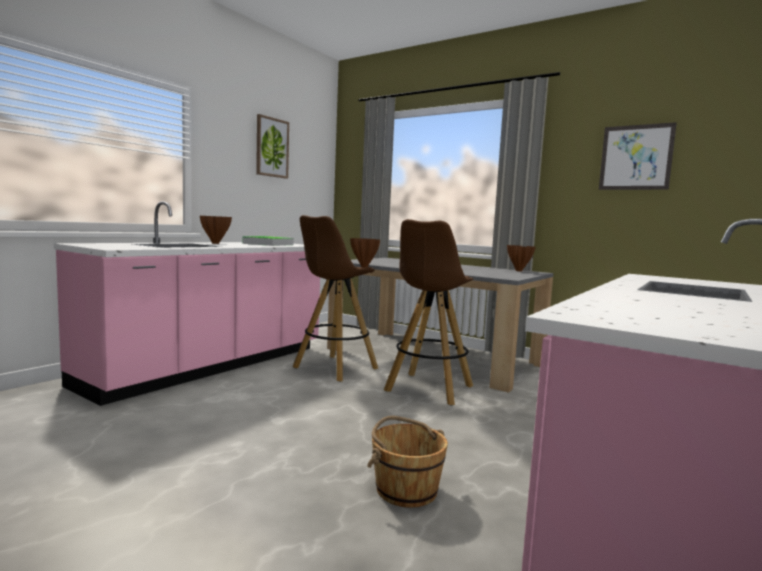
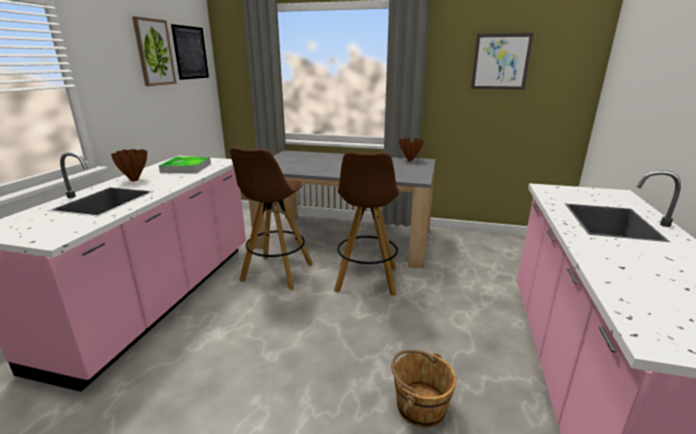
camera: 20 degrees left, 15 degrees up
brown vase [350,238,380,267] -> none
none -> picture [171,24,209,80]

